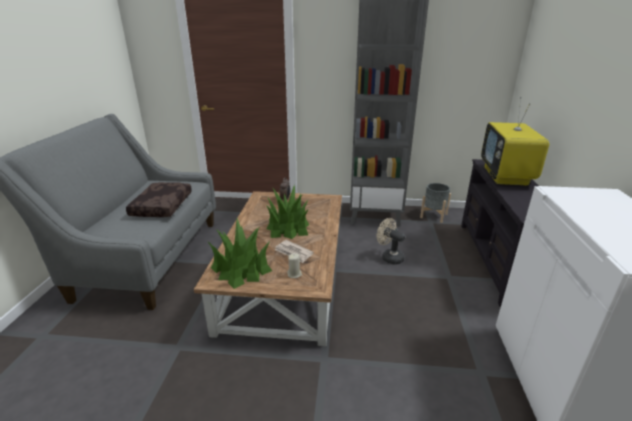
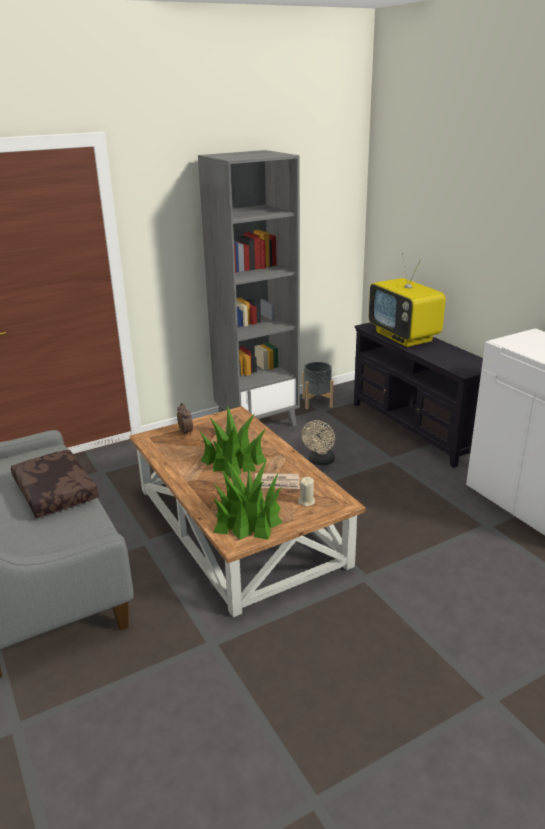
camera: 35 degrees left, 0 degrees up
beige fan [377,218,405,265] -> beige fan turned 75 degrees counterclockwise [301,420,335,466]

